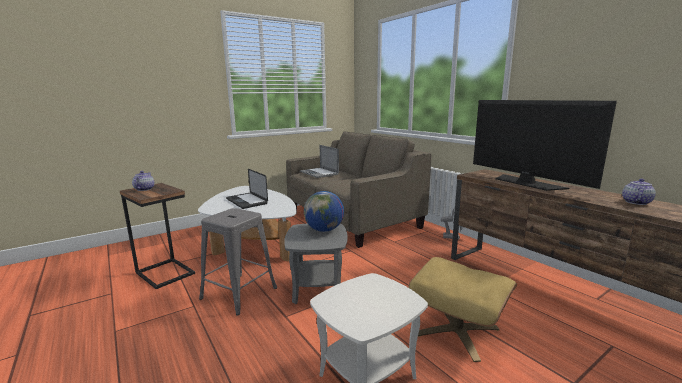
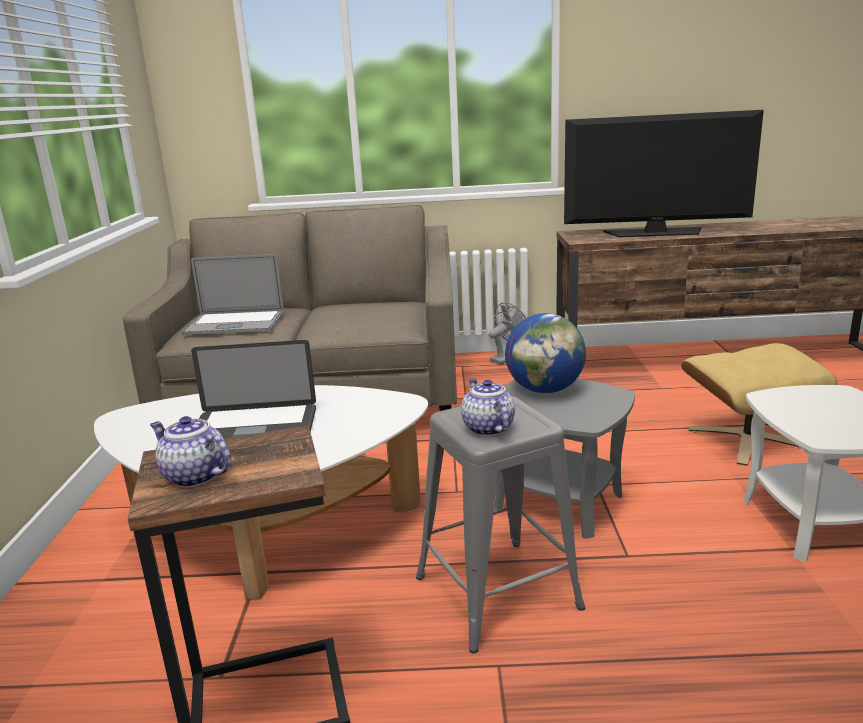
camera: 55 degrees left, 5 degrees up
teapot [622,179,656,205] -> teapot moved to [461,378,515,436]

